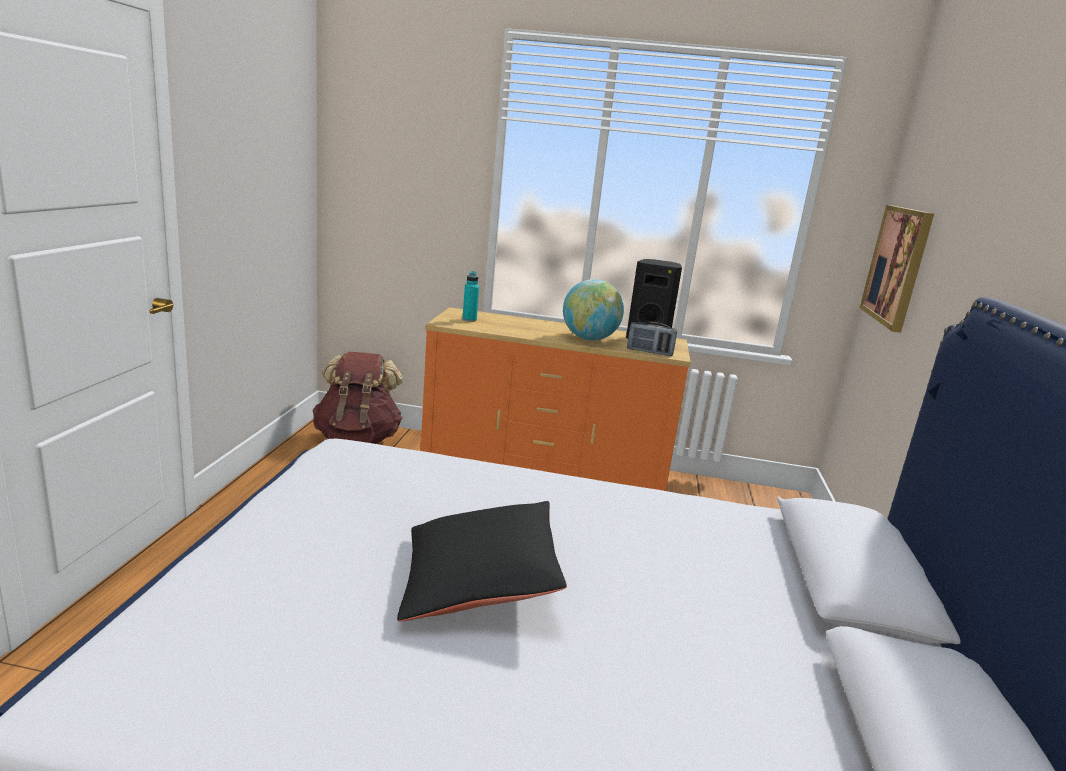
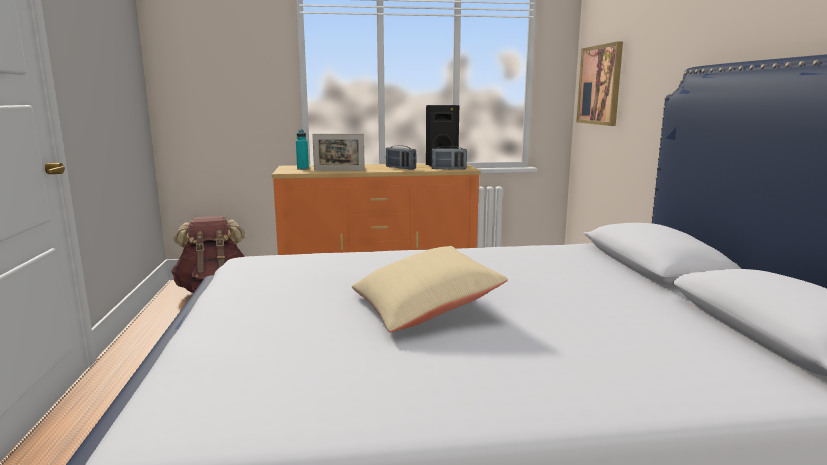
camera: 15 degrees left, 5 degrees down
black pillow [397,501,567,621] -> beige pillow [352,246,508,332]
globe [563,279,624,340] -> radio [386,145,417,170]
none -> picture frame [312,134,365,171]

